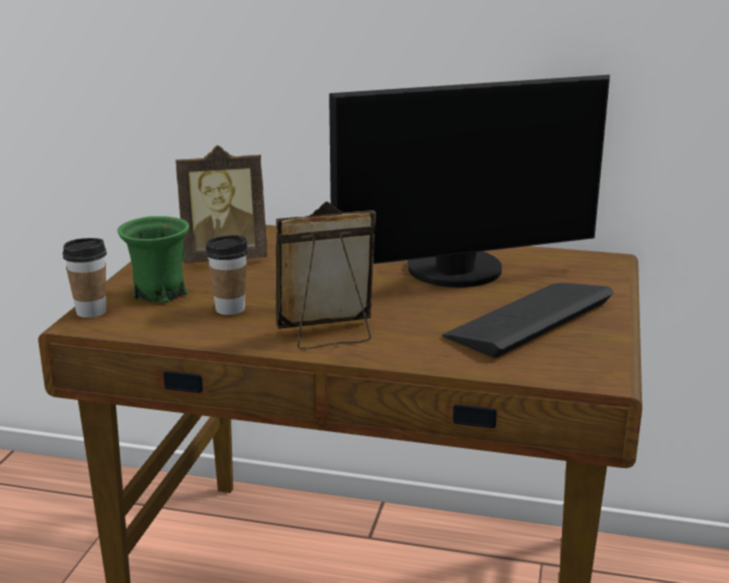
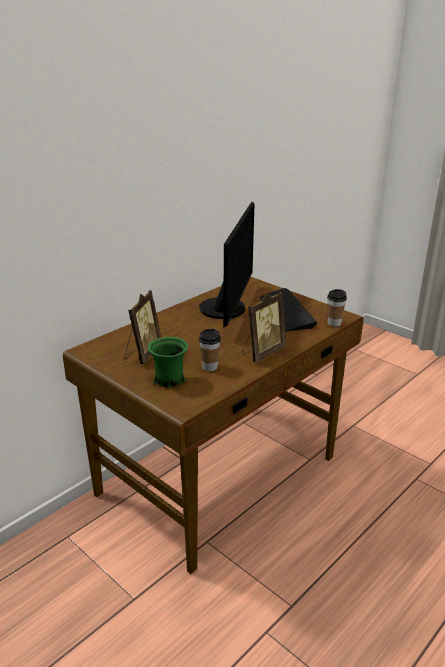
camera: 60 degrees left, 5 degrees up
cup [63,238,107,318] -> cup moved to [327,289,347,327]
picture frame [276,201,376,349] -> picture frame turned 150 degrees counterclockwise [242,292,286,363]

